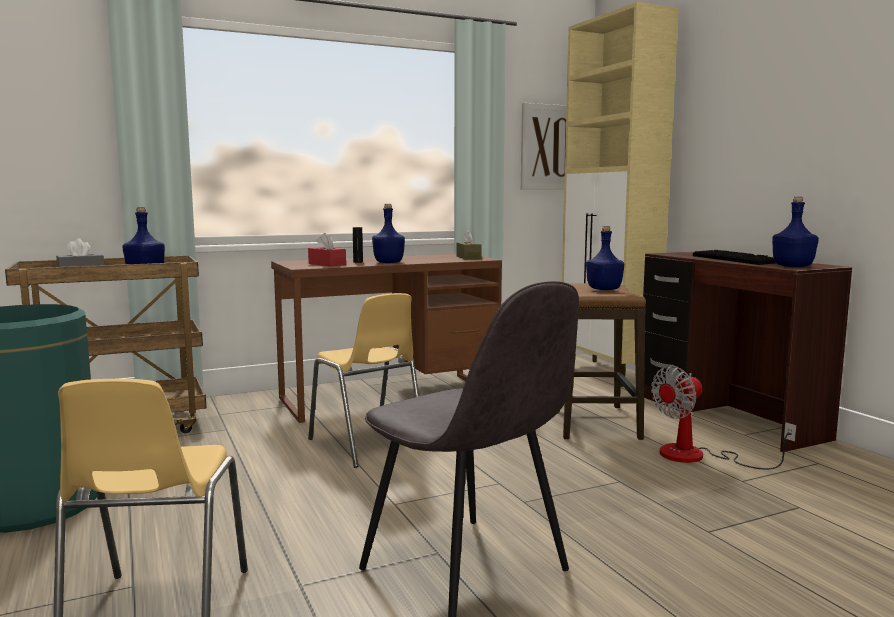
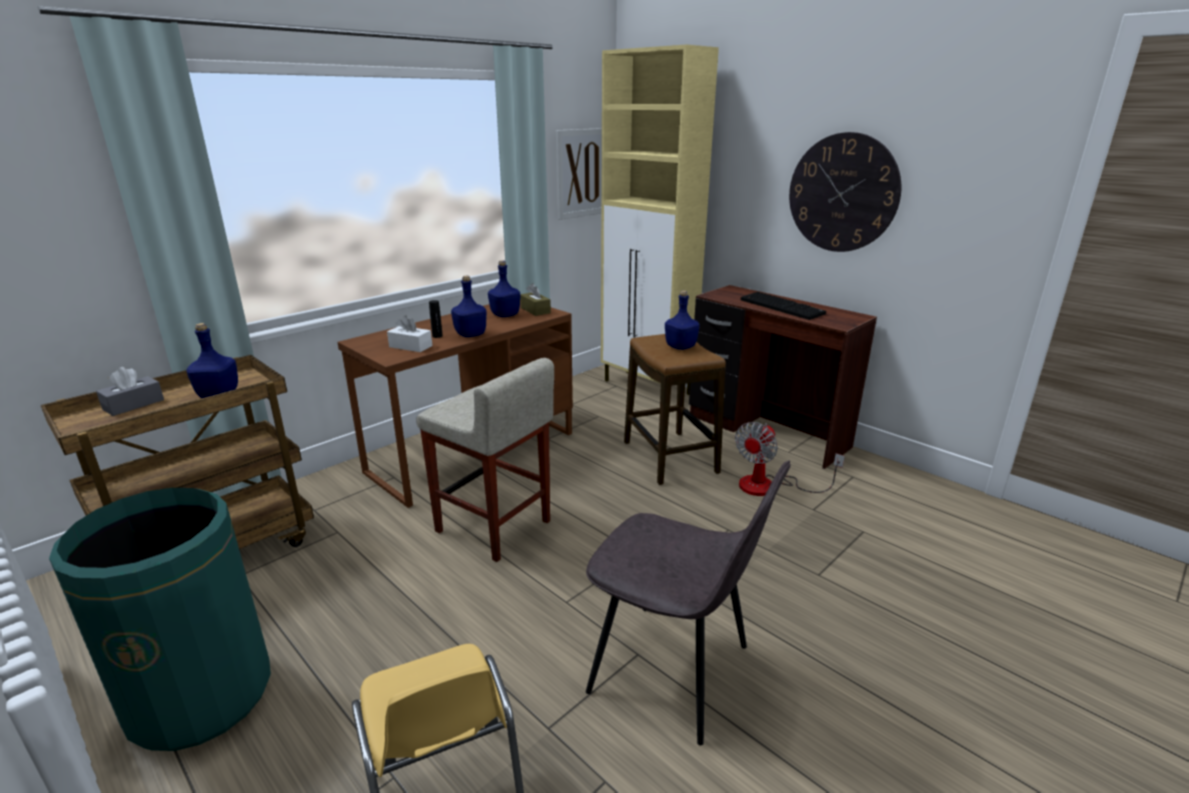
camera: 20 degrees left, 15 degrees up
red tissue box [308,233,346,266] -> white tissue box [387,316,432,352]
yellow chair [308,293,419,468] -> beige stool [416,358,554,562]
blue bottle [772,197,819,267] -> blue bottle moved to [488,260,520,317]
none -> wall clock [789,132,901,252]

